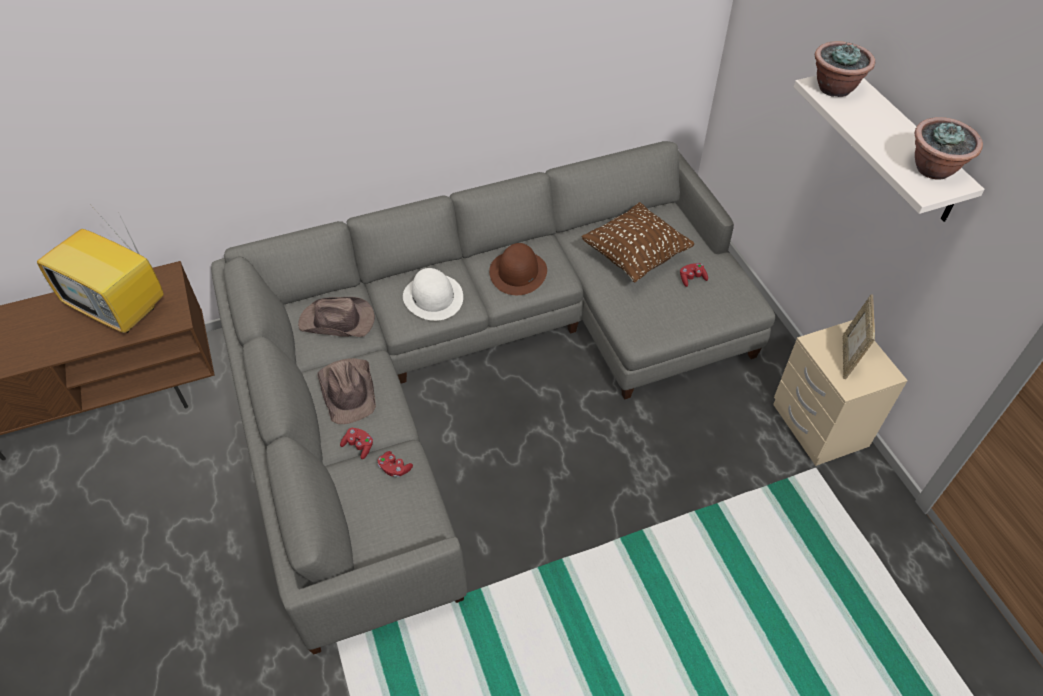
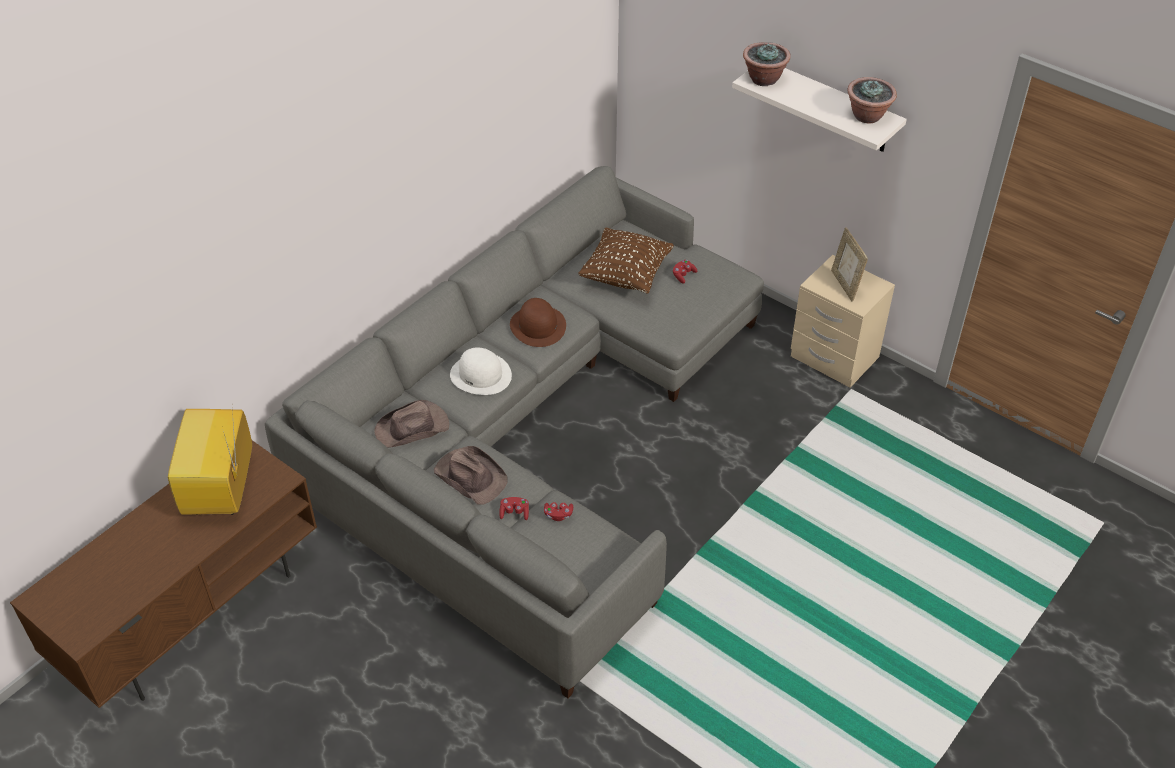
camera: 30 degrees left, 5 degrees down
television [37,211,164,333] -> television turned 90 degrees clockwise [168,409,252,515]

